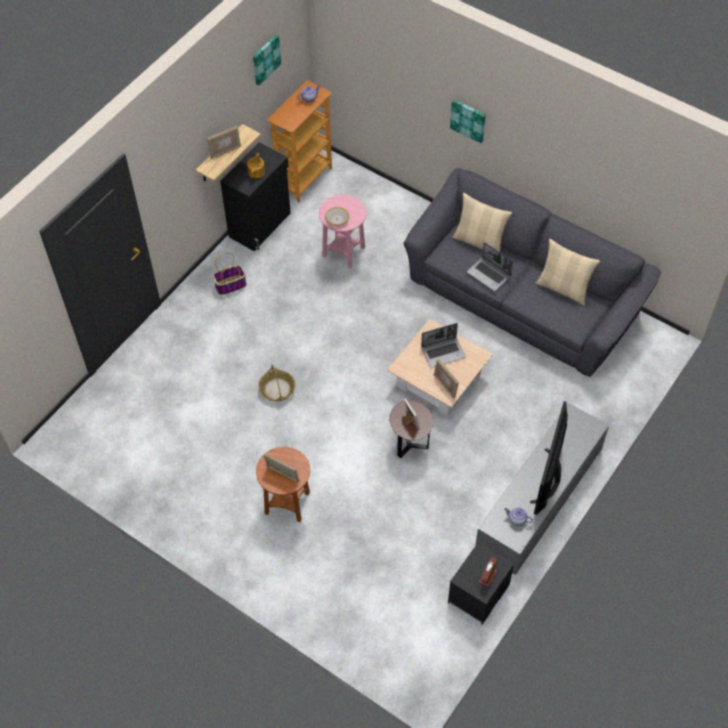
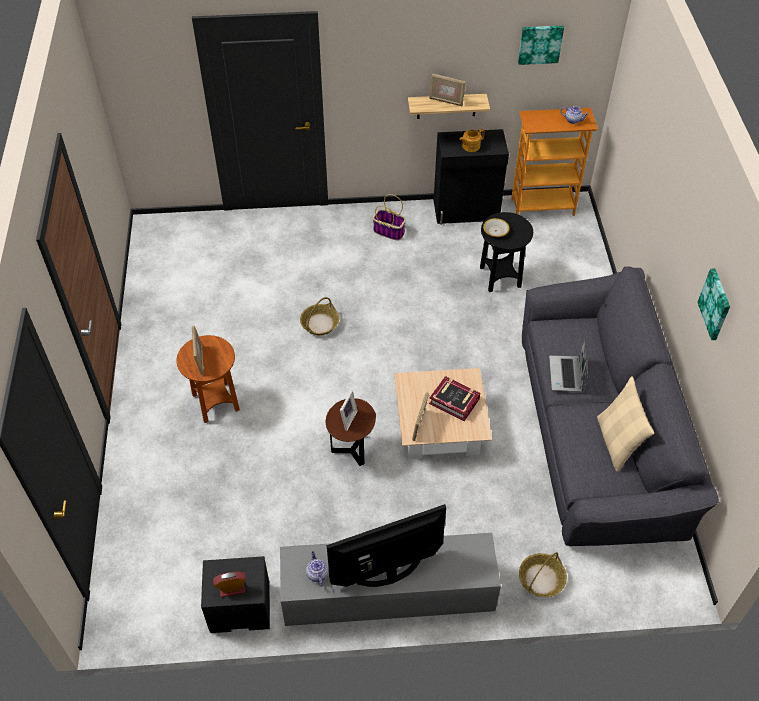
camera: 50 degrees right, 5 degrees down
pink side table [319,195,366,268] -> black side table [480,212,533,292]
laptop [421,323,465,368] -> book [429,376,480,421]
picture [450,100,486,143] -> picture moved to [697,268,730,340]
beige pillow [452,193,512,252] -> none
none -> basket [519,552,567,597]

